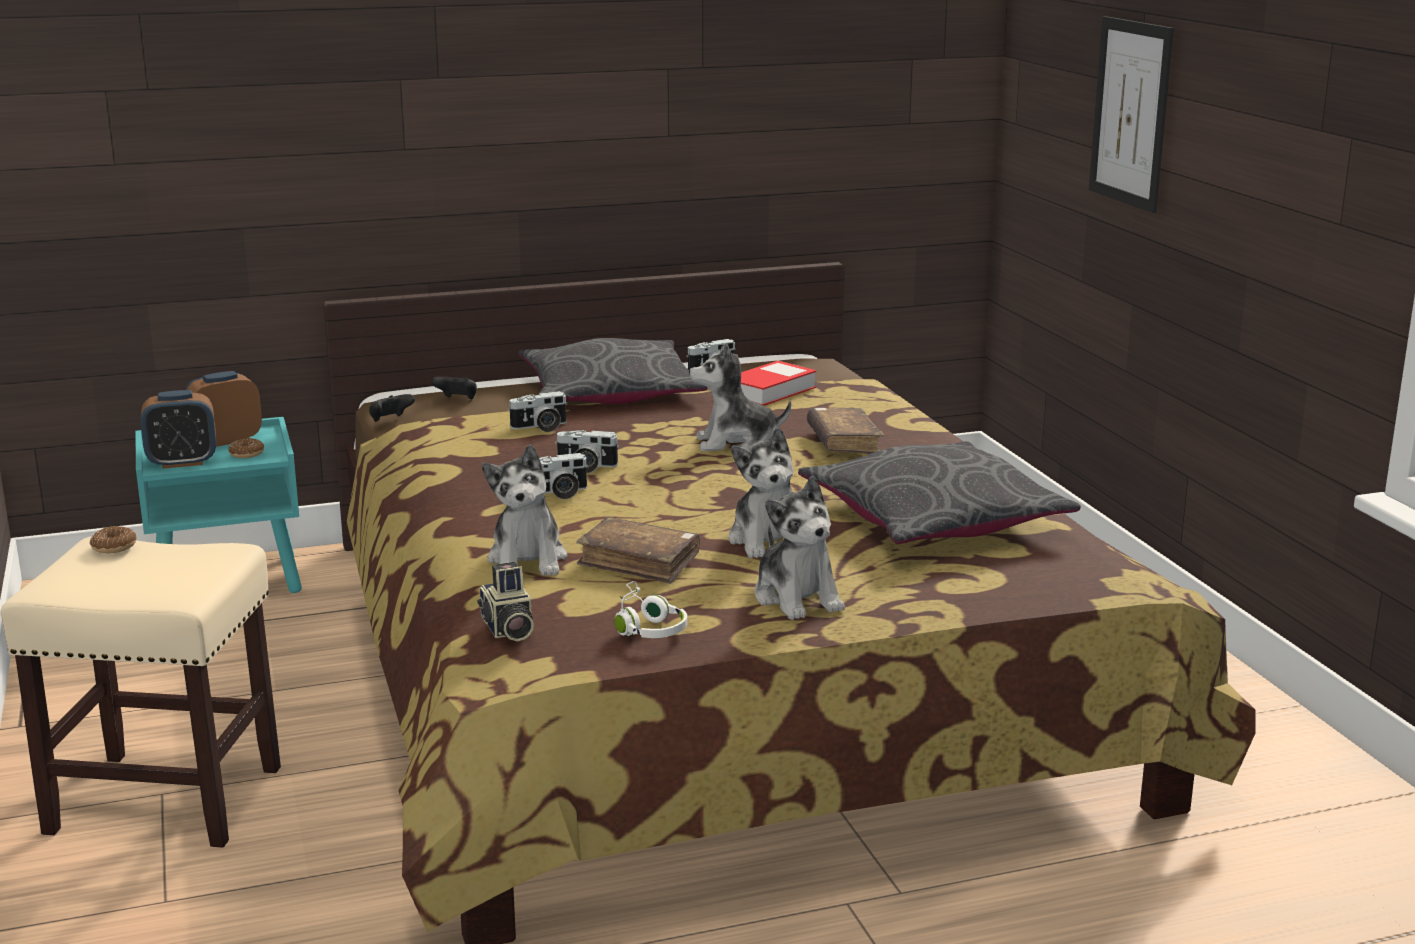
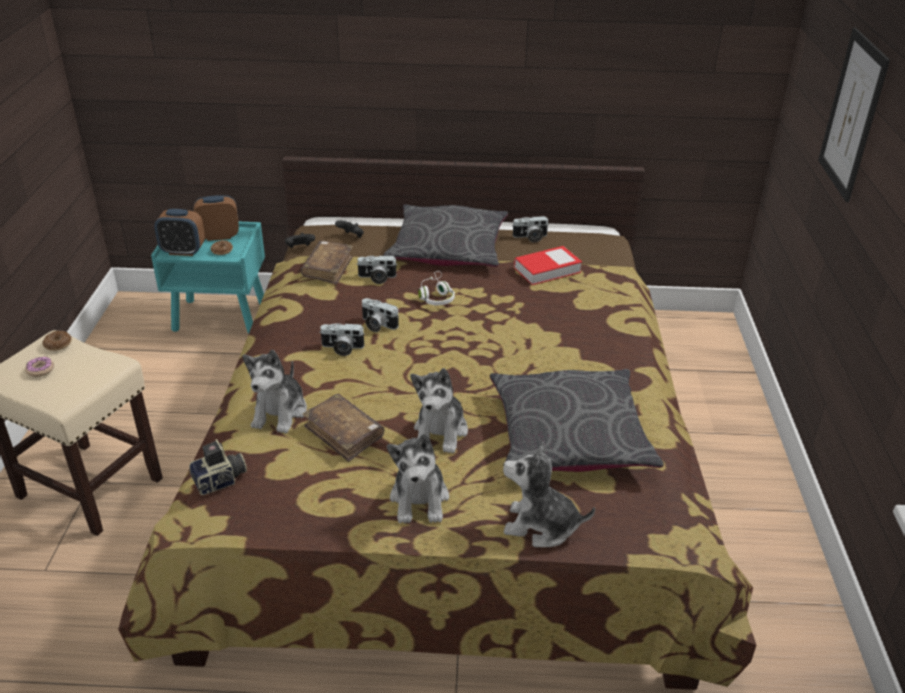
camera: 20 degrees right, 15 degrees up
camera [477,562,534,641] -> camera turned 120 degrees counterclockwise [189,439,247,495]
white headphones [614,581,687,638] -> white headphones moved to [418,271,455,306]
plush toy [689,343,791,451] -> plush toy moved to [503,441,595,547]
brown book [807,407,884,454] -> brown book moved to [301,241,353,284]
none -> donut [25,357,54,377]

